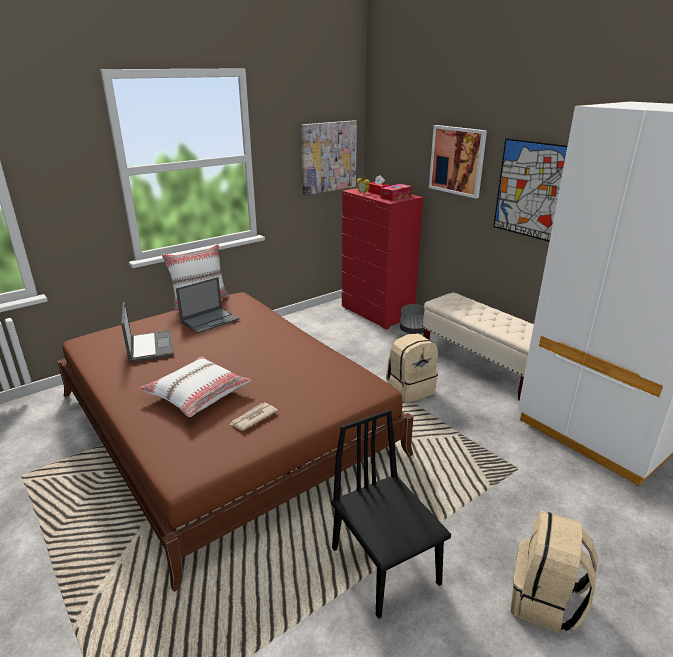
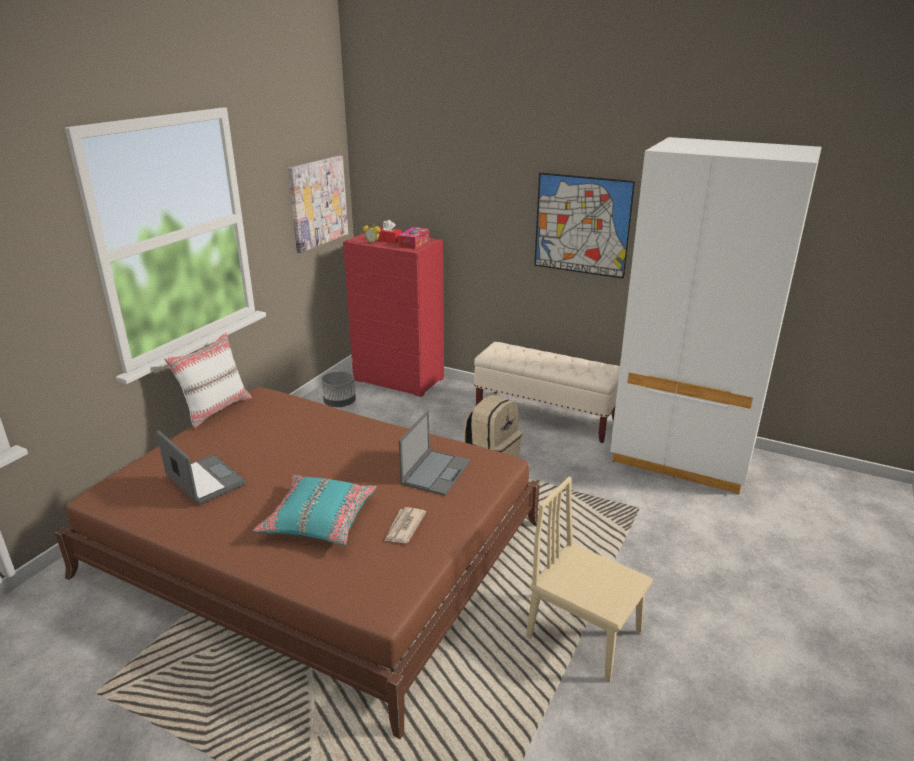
camera: 25 degrees left, 0 degrees up
white pillow [139,356,251,417] -> turquoise pillow [253,475,377,545]
laptop [176,277,239,334] -> laptop moved to [399,410,471,496]
black chair [331,409,451,619] -> beige chair [526,477,653,682]
grey planter [400,304,425,334] -> grey planter moved to [321,371,356,407]
picture [429,125,487,199] -> none
beige backpack [511,510,598,633] -> none

